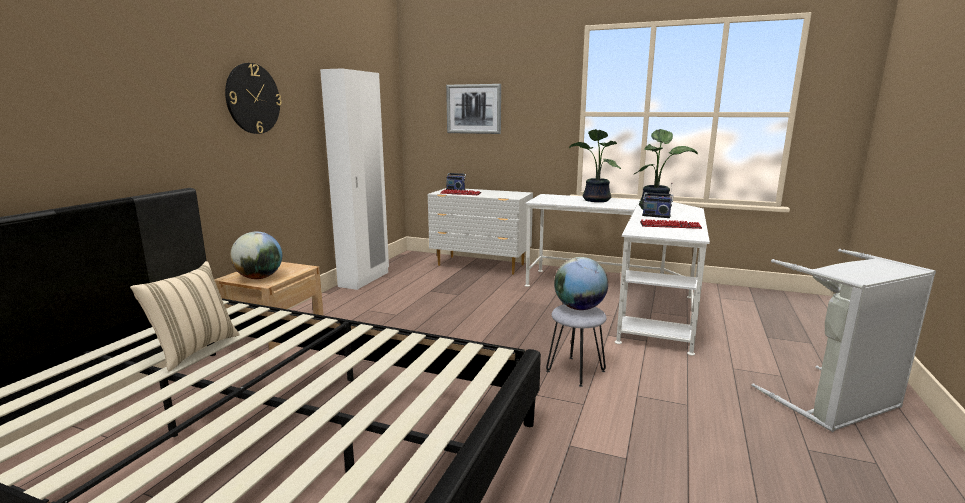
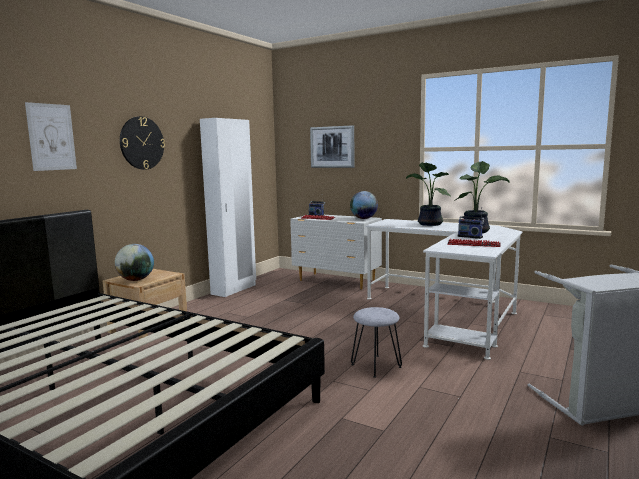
camera: 10 degrees right, 5 degrees down
beige pillow [130,261,240,371] -> none
globe [554,257,608,310] -> globe moved to [350,191,378,219]
none -> picture [25,102,77,171]

